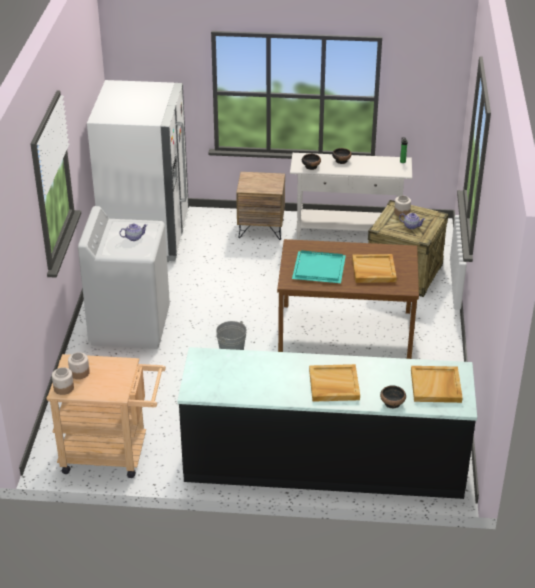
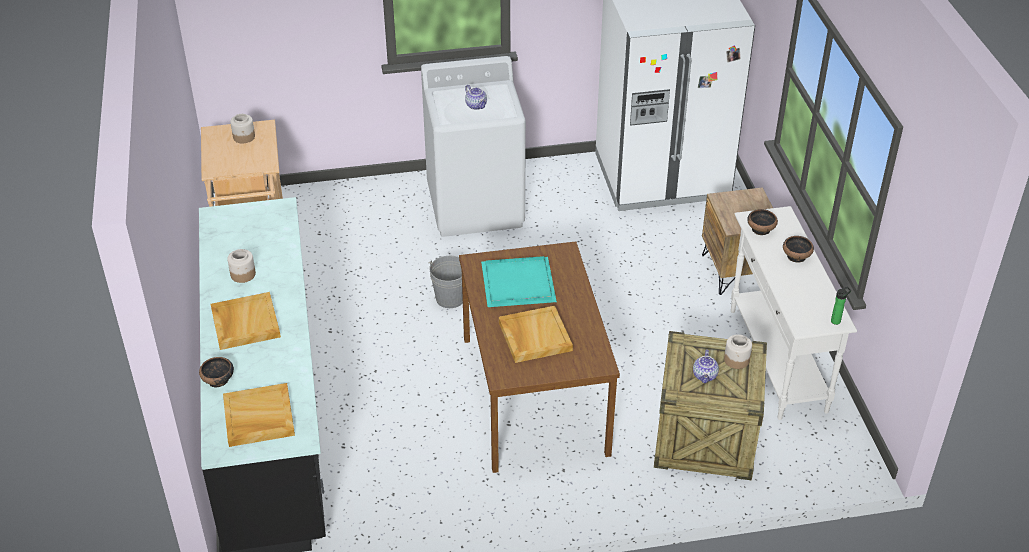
camera: 75 degrees right, 5 degrees up
jar [52,367,74,395] -> jar moved to [227,249,256,283]

